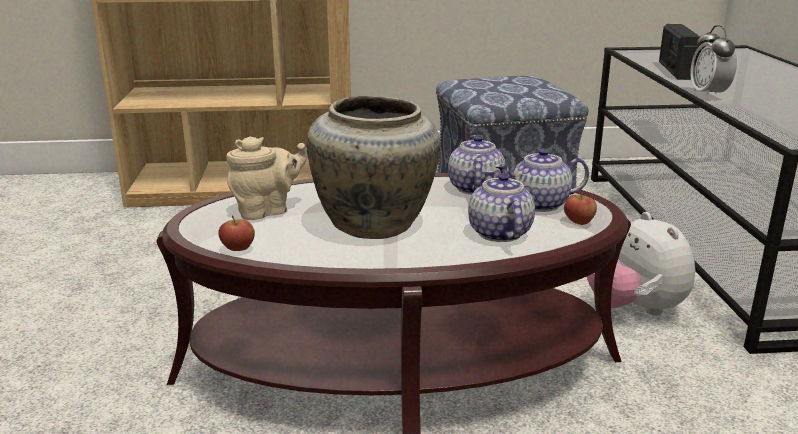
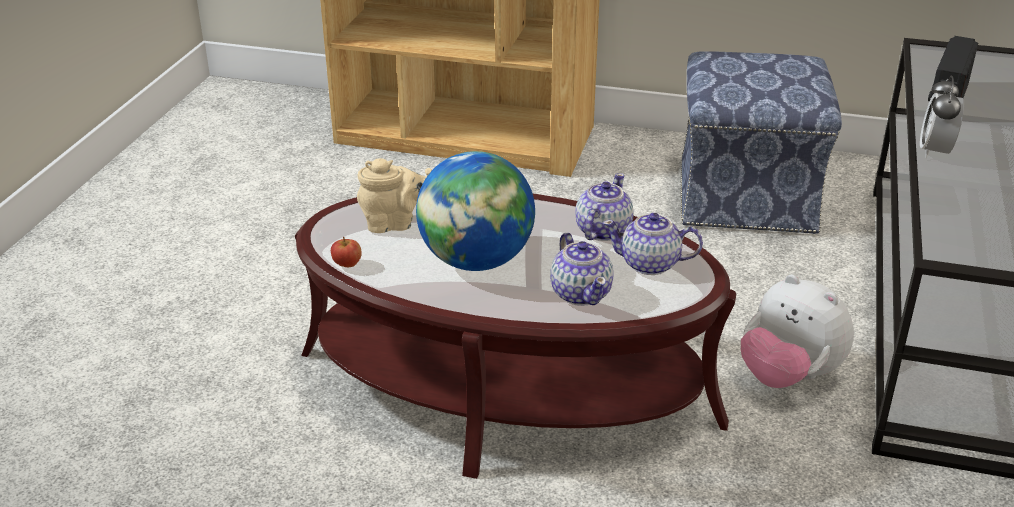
camera: 20 degrees right, 10 degrees up
beige vase [307,96,441,239] -> globe [416,151,535,271]
teapot [468,171,535,242] -> teapot turned 150 degrees clockwise [550,233,614,306]
apple [564,190,597,225] -> none
plush toy [587,212,695,316] -> plush toy turned 45 degrees counterclockwise [741,275,854,388]

